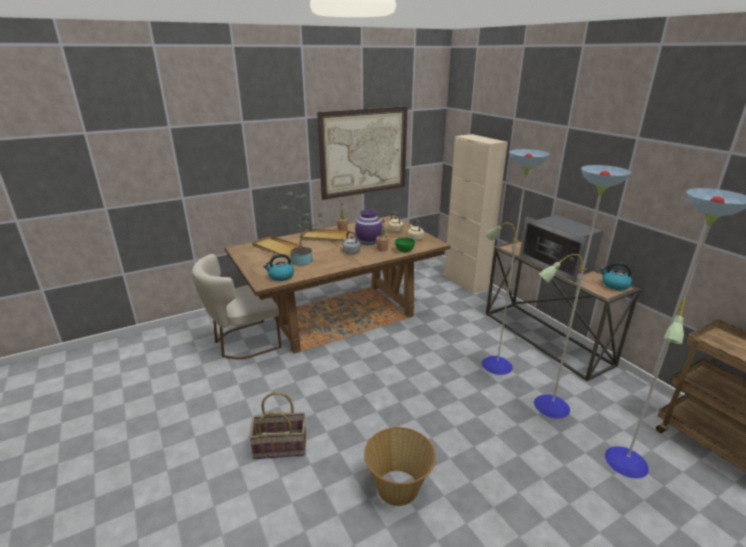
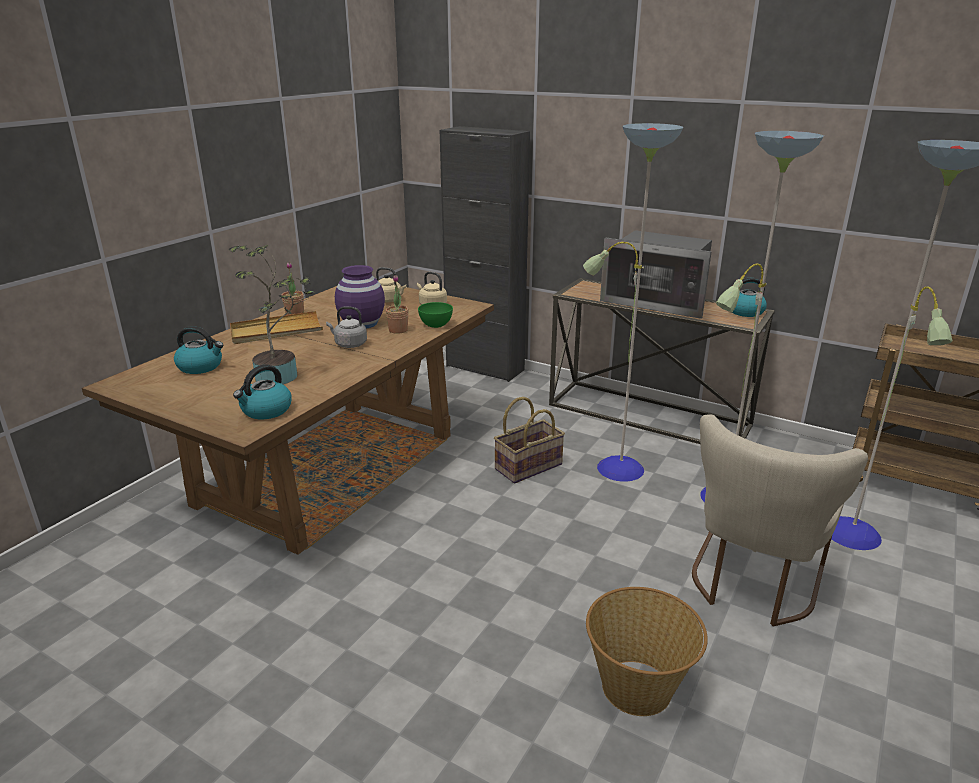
camera: 30 degrees left, 0 degrees up
beige chair [192,254,281,359] -> beige chair moved to [692,414,868,626]
basket [249,392,306,459] -> basket moved to [494,397,565,484]
beige tray [252,236,303,256] -> kettle [174,326,223,374]
picture [317,106,408,200] -> none
beige cabinet [444,134,508,294] -> black cabinet [440,126,530,382]

